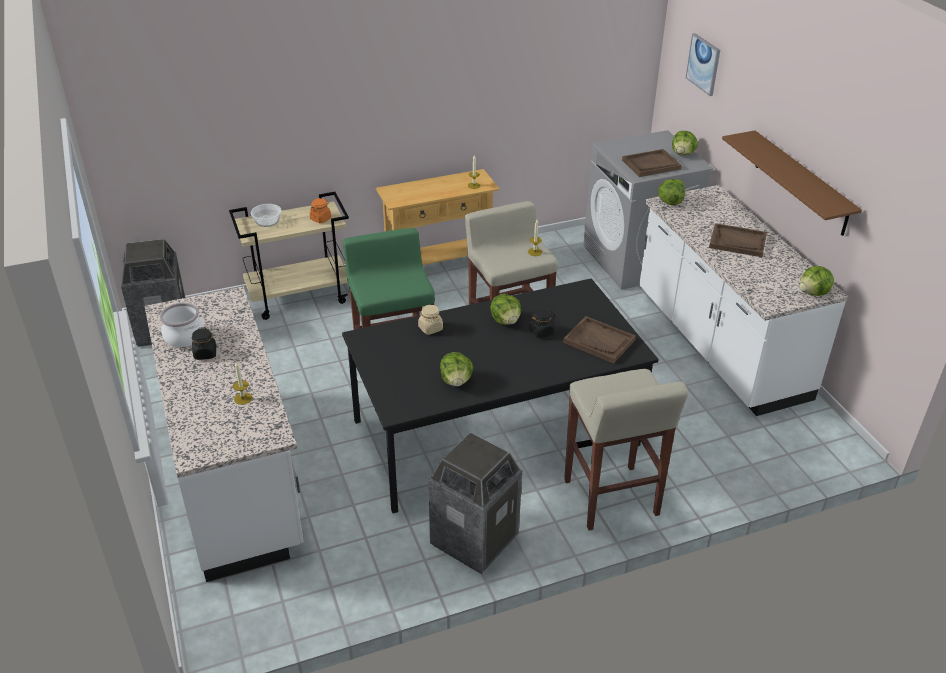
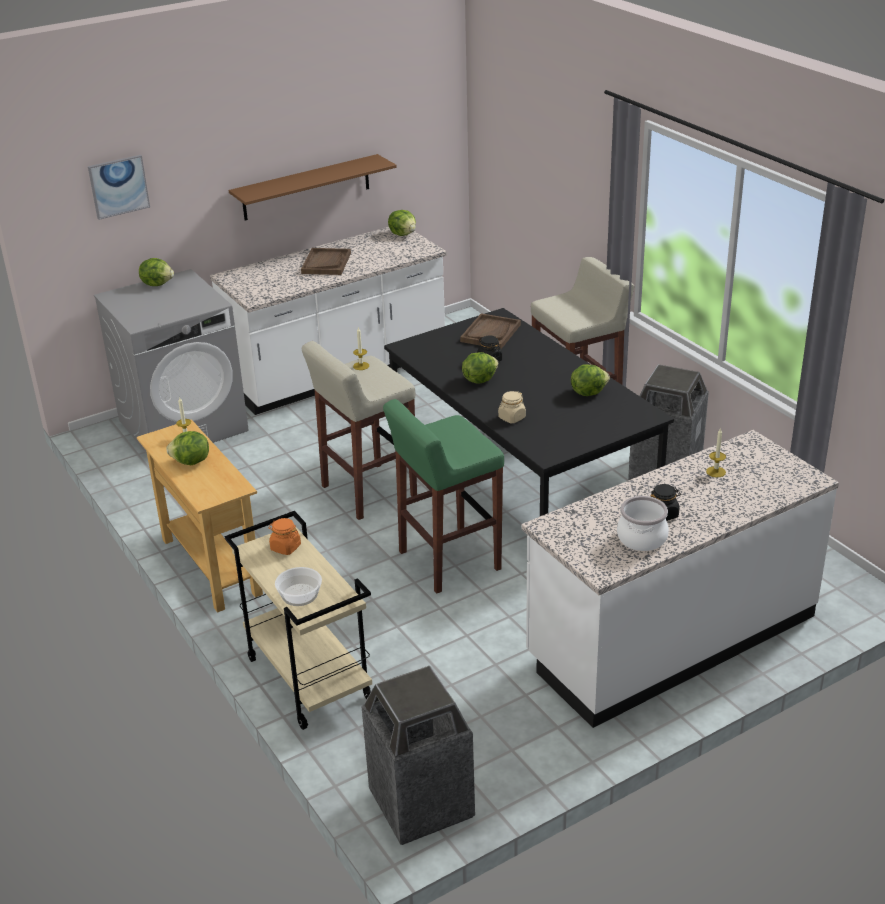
camera: 100 degrees left, 5 degrees down
brown tray [622,149,682,177] -> none
lettuce [658,179,685,205] -> lettuce moved to [166,431,209,465]

